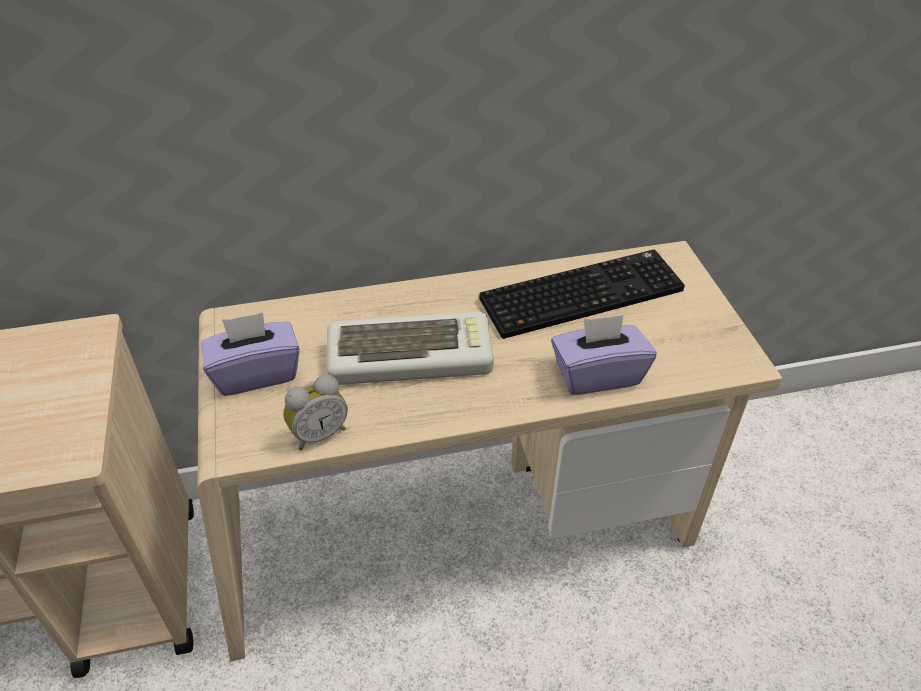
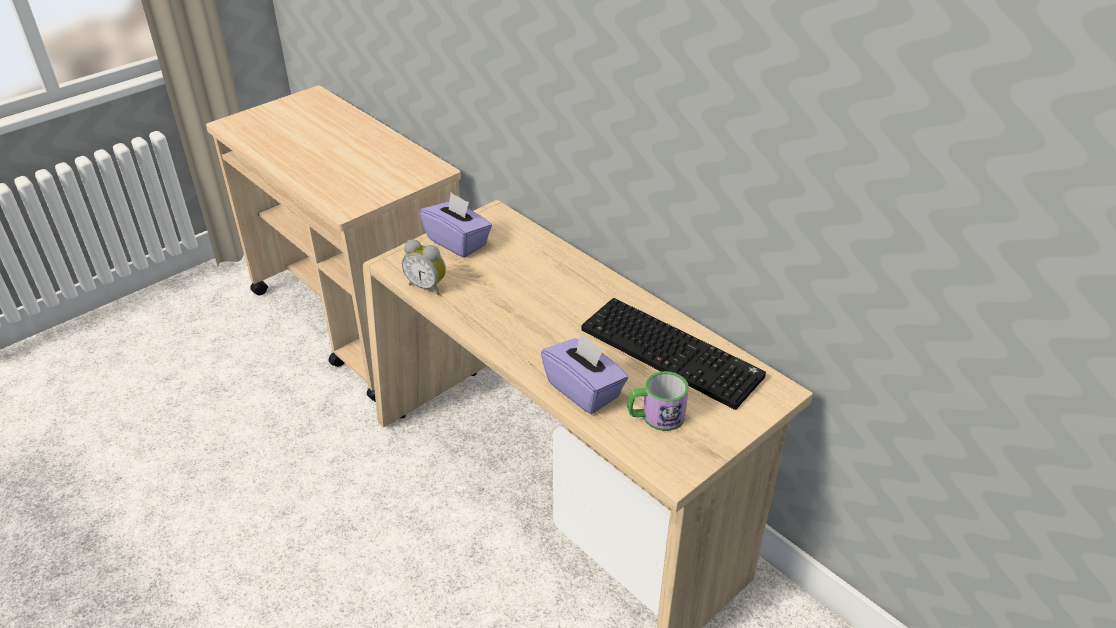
camera: 60 degrees right, 5 degrees down
keyboard [327,311,494,385] -> none
none -> mug [627,371,689,431]

